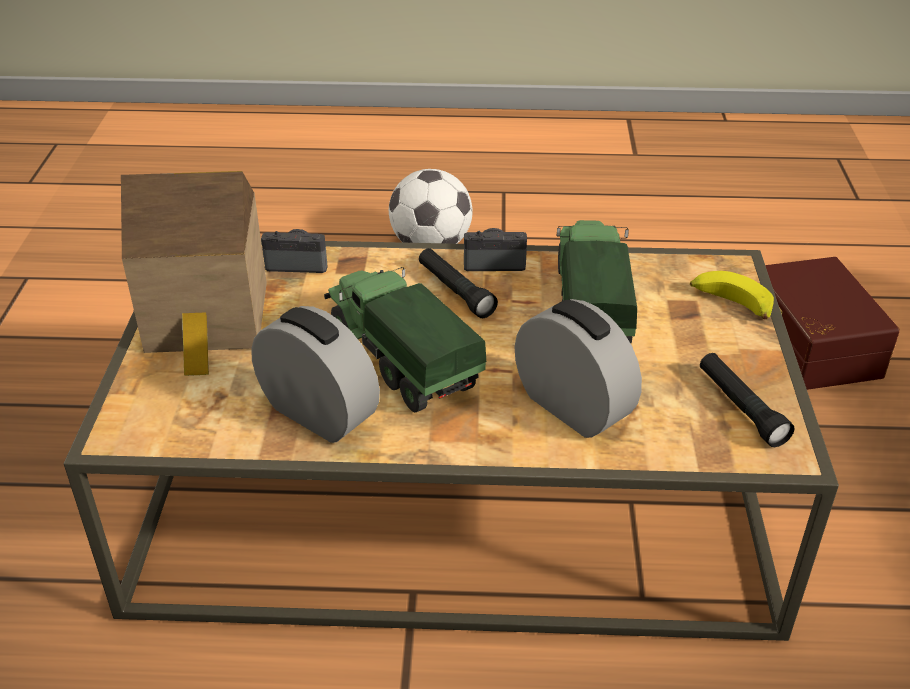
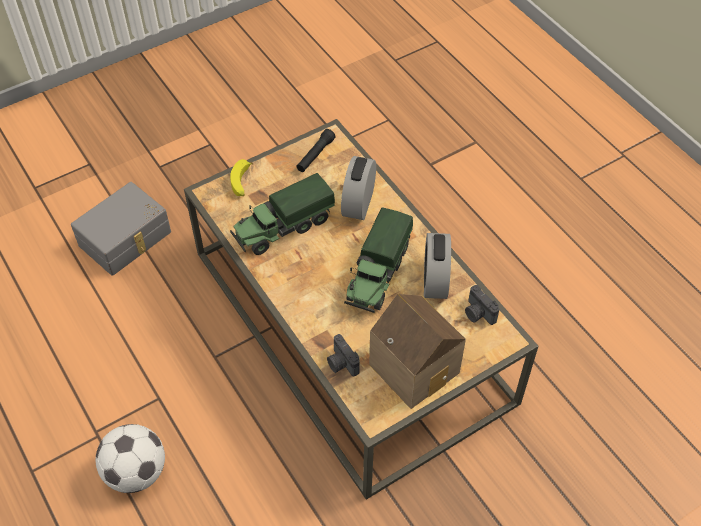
camera: 125 degrees left, 15 degrees up
black flashlight [419,248,498,318] -> none
camera [464,228,527,271] -> camera moved to [465,285,499,325]
brown storage box [765,257,900,390] -> grey storage box [71,182,171,276]

